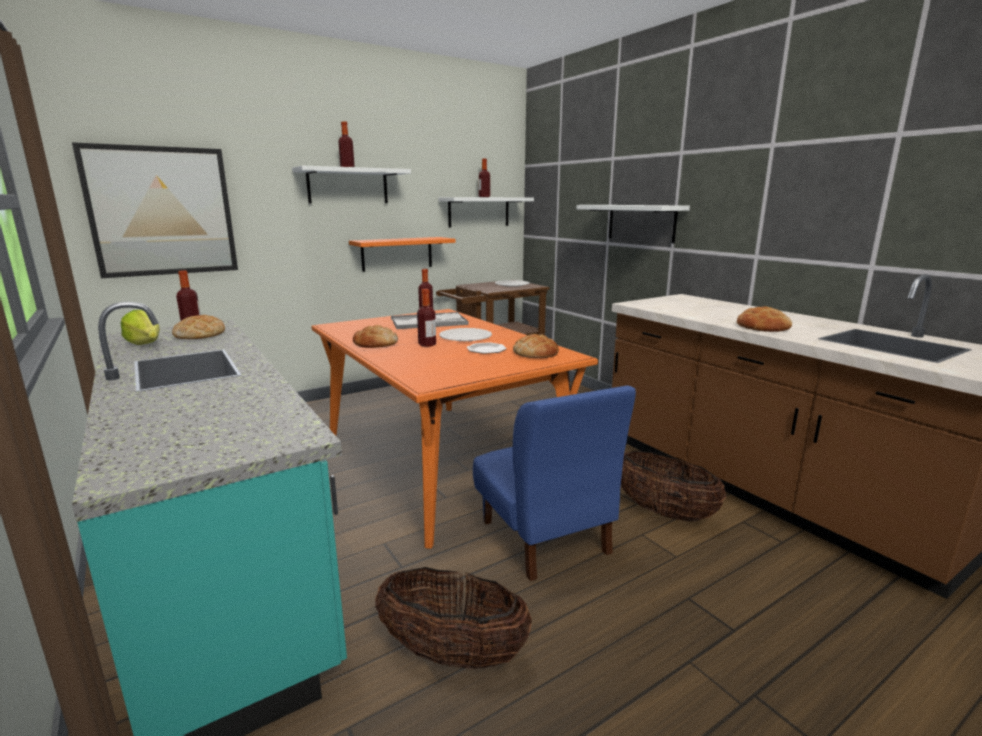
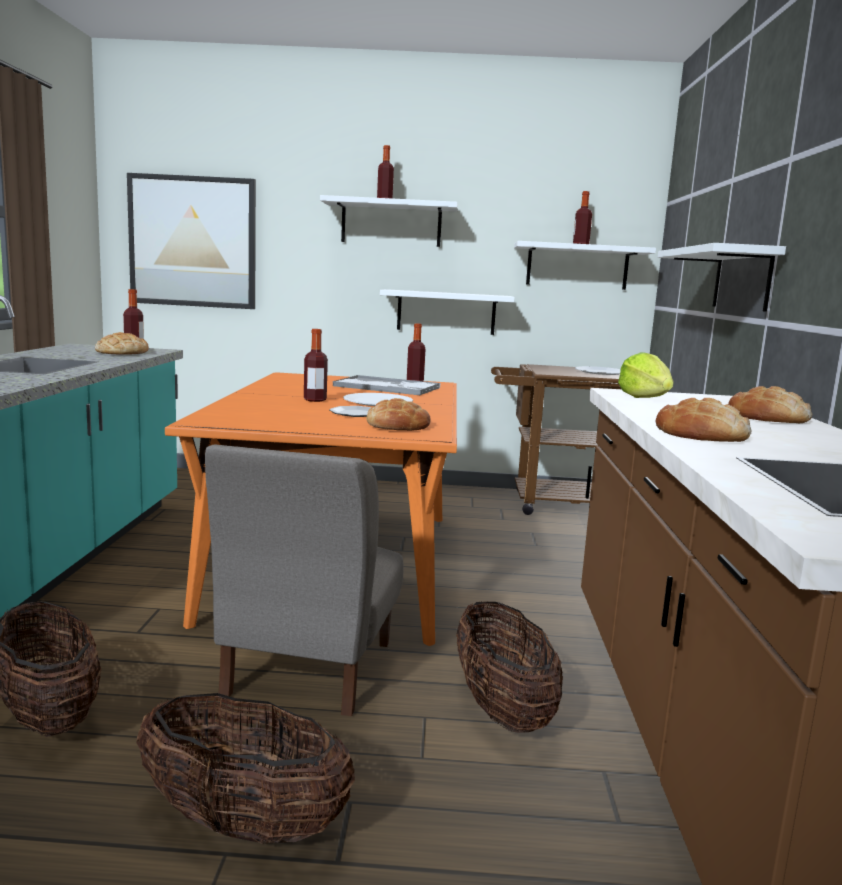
camera: 35 degrees right, 5 degrees down
lettuce [120,310,160,345] -> lettuce moved to [618,352,673,398]
orange shelf [349,237,456,272] -> white shelf [380,289,515,335]
bread [353,325,398,348] -> bread moved to [728,386,812,423]
blue chair [473,385,636,581] -> grey chair [205,444,404,717]
none -> basket [137,693,355,844]

